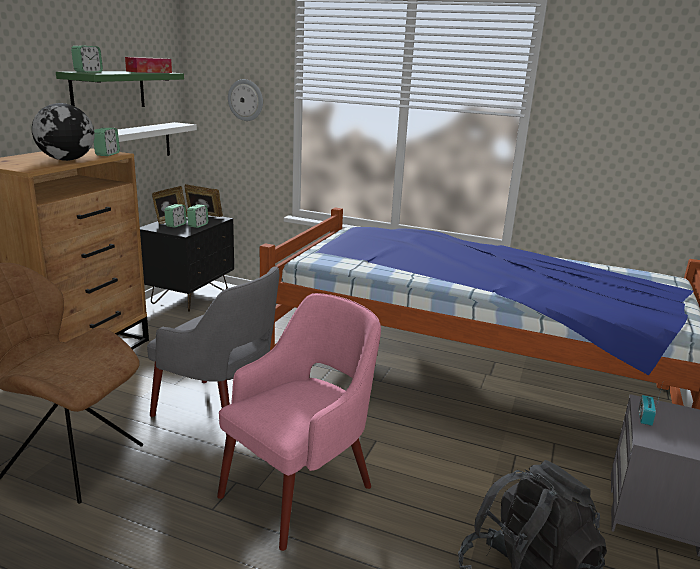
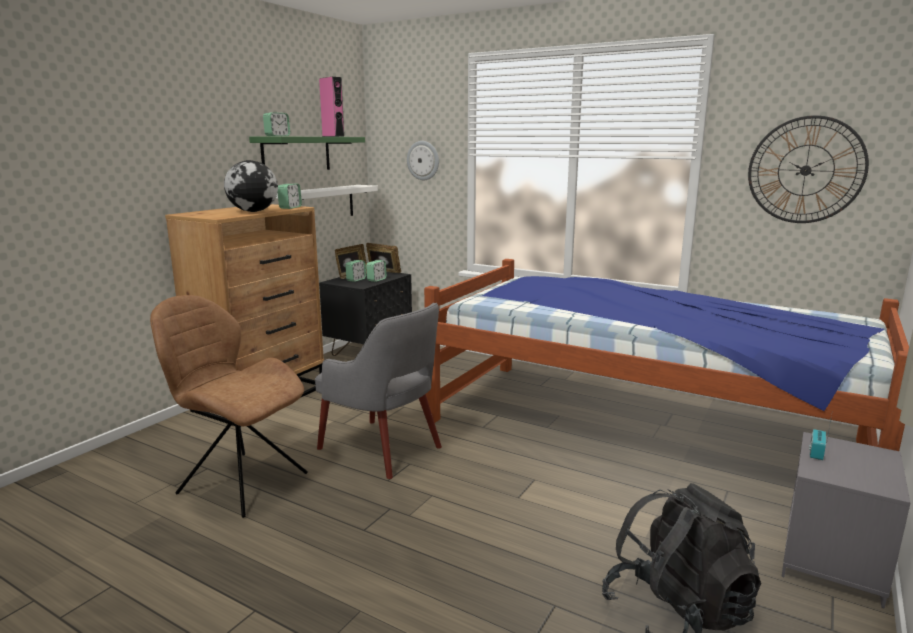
camera: 10 degrees right, 5 degrees down
tissue box [125,57,172,73] -> pink speaker [319,77,345,137]
pink armchair [217,293,381,551] -> none
none -> wall clock [748,115,869,223]

